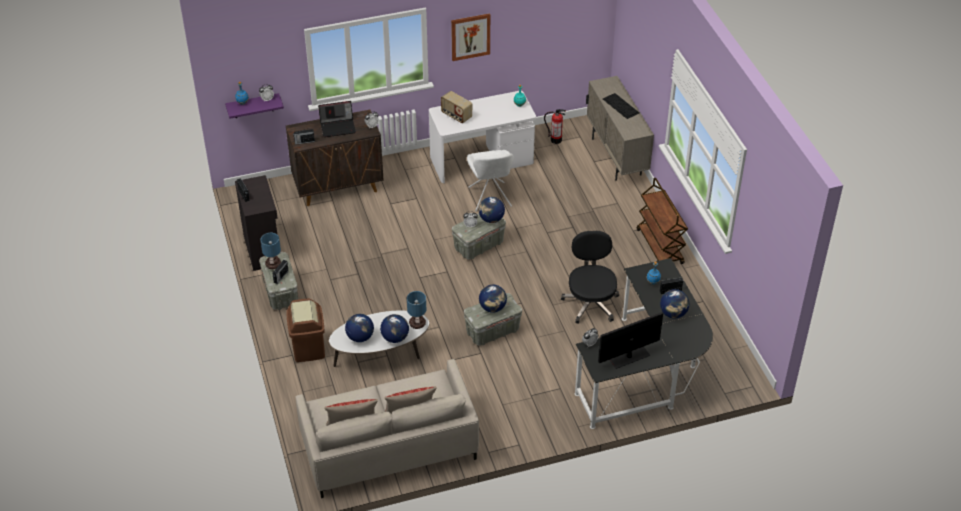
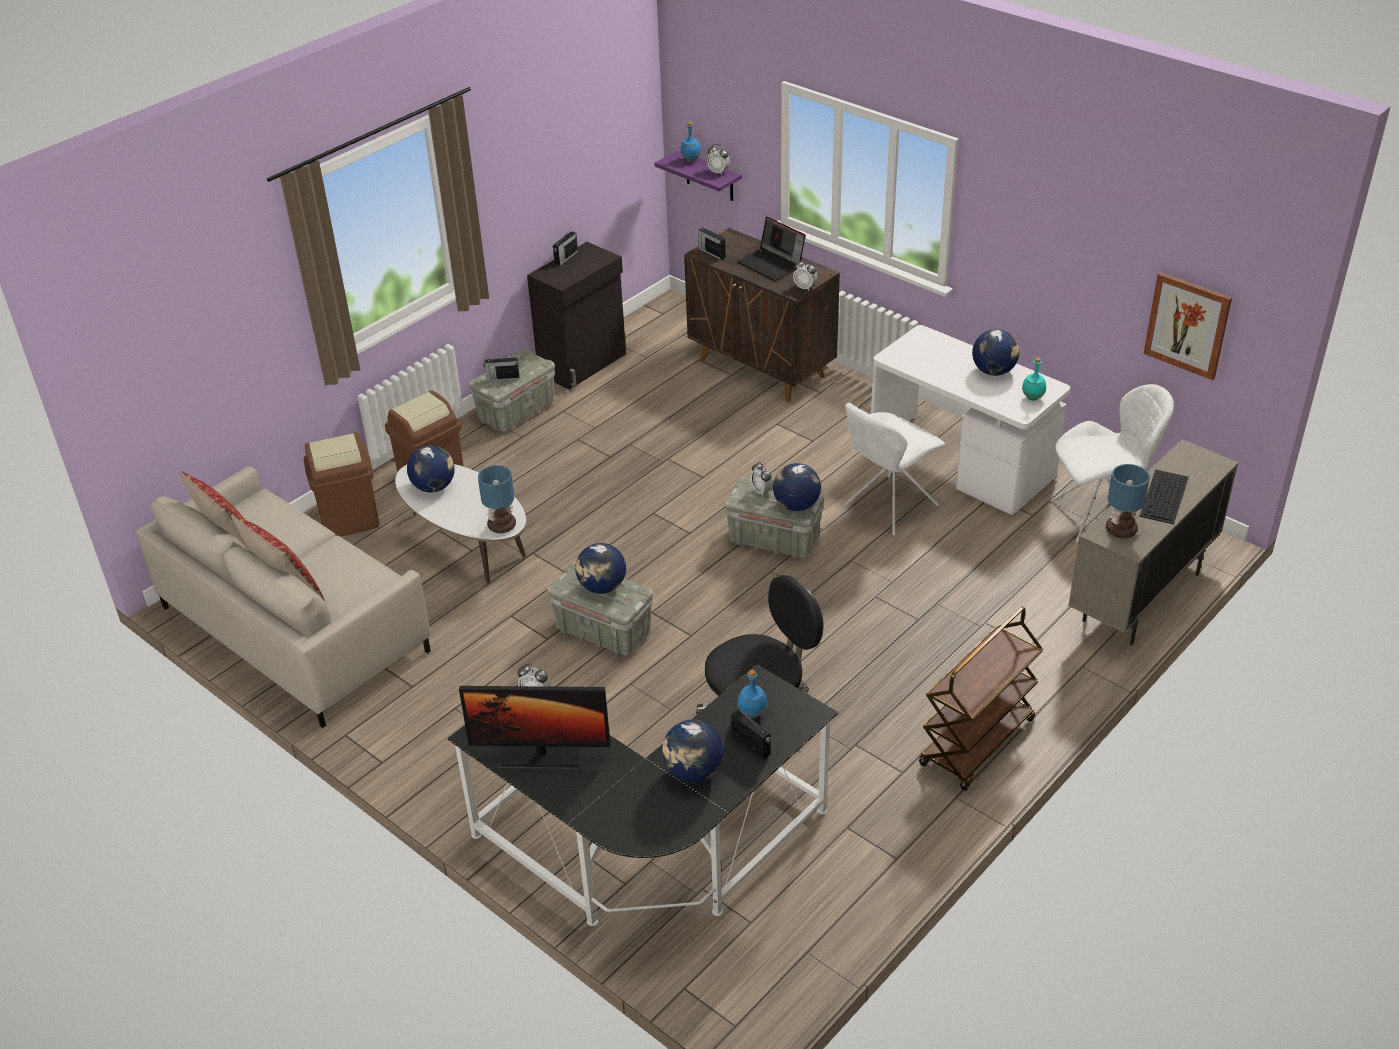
camera: 60 degrees right, 5 degrees down
table lamp [260,233,281,269] -> table lamp moved to [1106,464,1150,539]
globe [380,314,409,343] -> globe moved to [972,329,1019,376]
radio [441,91,472,123] -> none
picture [451,13,490,61] -> picture moved to [1144,272,1232,380]
fire extinguisher [544,109,566,144] -> white chair [1051,384,1174,543]
monitor [598,312,663,369] -> monitor turned 150 degrees clockwise [459,686,610,769]
none -> brown trash can [304,433,379,537]

